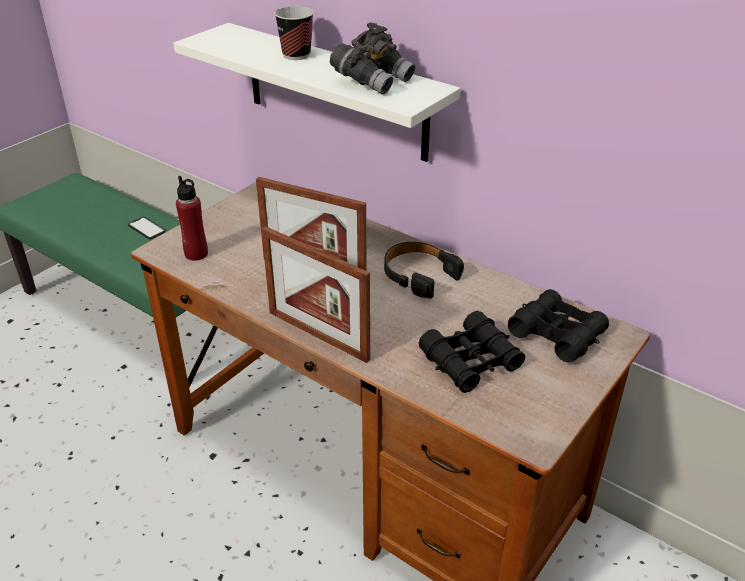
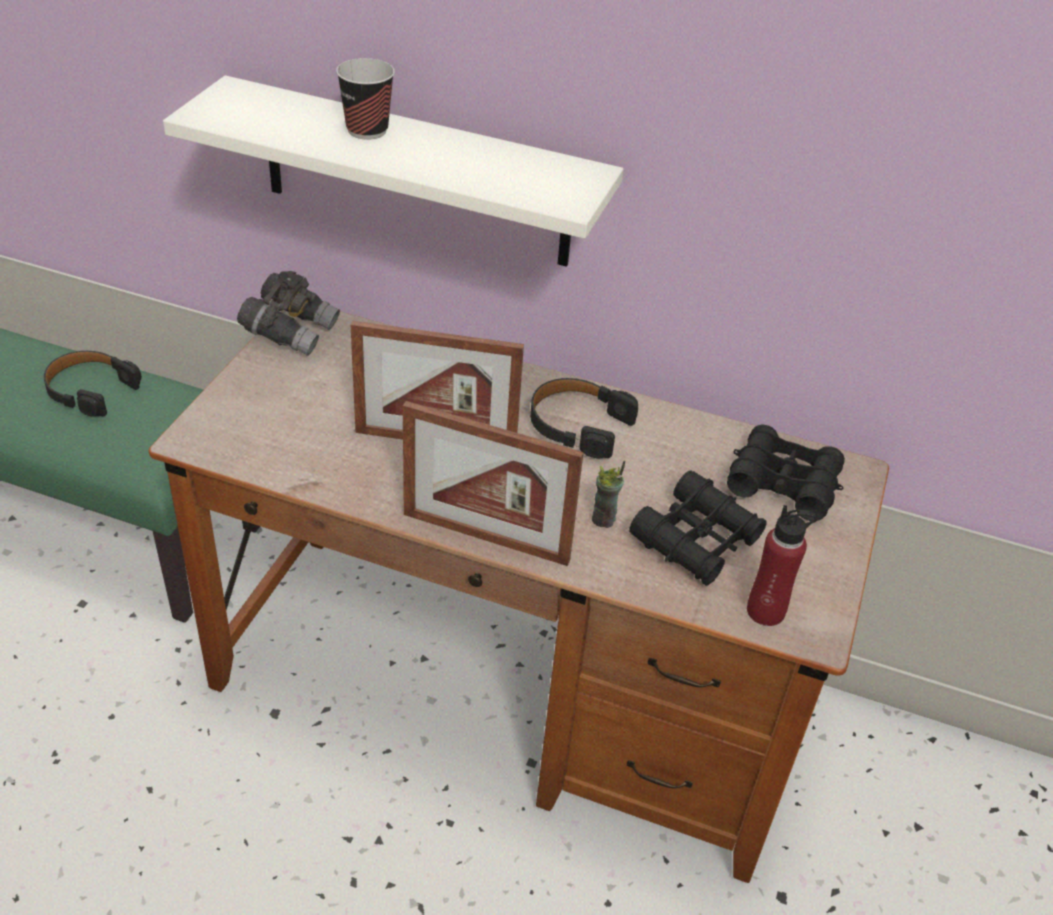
camera: 20 degrees left, 5 degrees up
phone [128,217,166,239] -> black headphones [44,351,142,417]
red bottle [176,176,208,261] -> red bottle moved to [747,505,817,626]
grey binoculars [330,23,415,95] -> grey binoculars moved to [237,271,340,356]
none -> cup [592,460,625,528]

